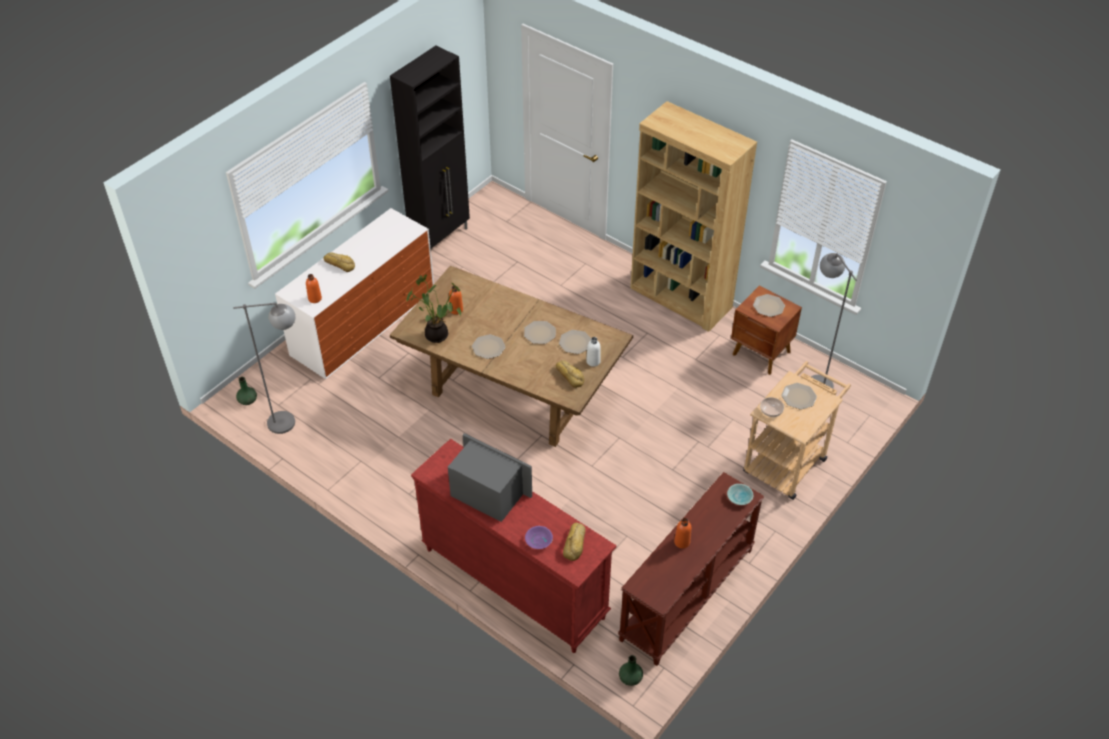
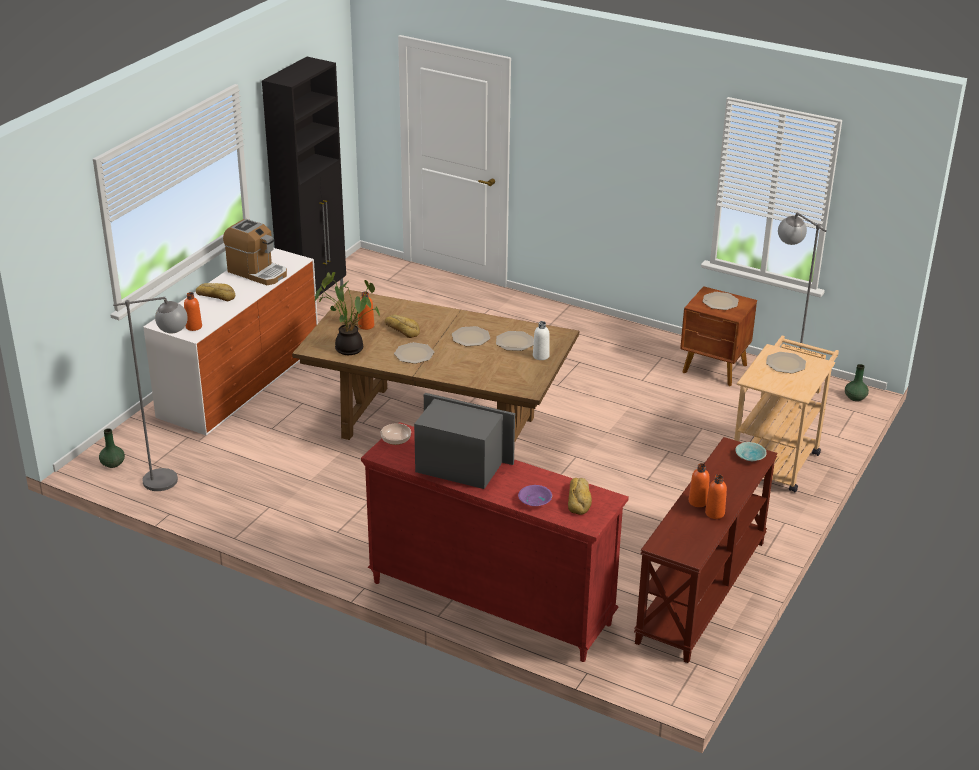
camera: 10 degrees left, 15 degrees down
bread [556,360,584,388] -> bread moved to [385,315,420,338]
green vase [619,655,643,686] -> green vase moved to [845,364,869,401]
brown bookcase [630,101,757,332] -> none
bowl [760,397,784,417] -> bowl moved to [380,423,411,445]
none -> coffee machine [223,219,287,285]
none -> orange bottle [705,475,727,519]

